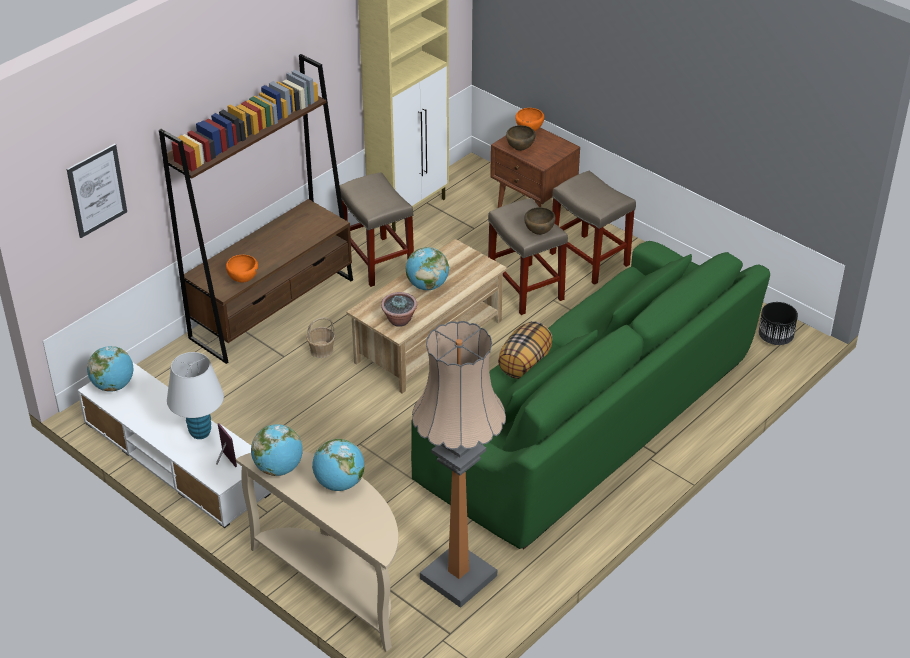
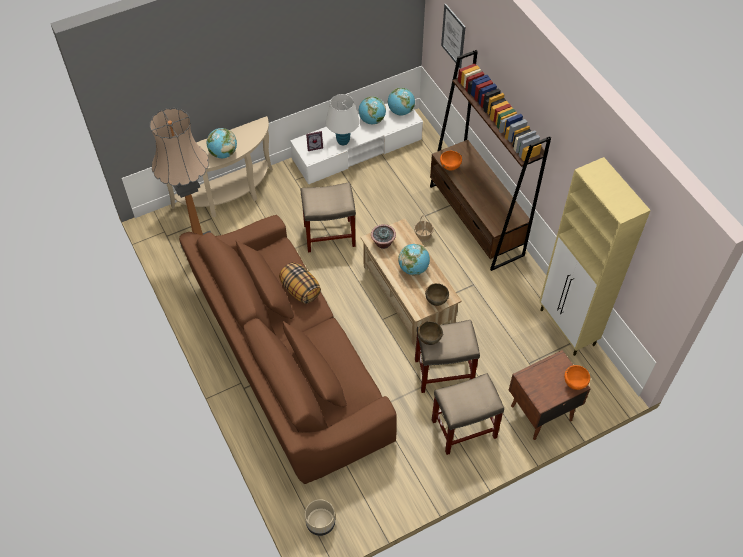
camera: 110 degrees right, 15 degrees up
globe [251,424,302,476] -> globe moved to [359,96,386,124]
beige stool [340,172,414,287] -> beige stool moved to [301,182,356,253]
green sofa [411,241,770,549] -> brown sofa [179,215,397,484]
brown bowl [506,125,536,151] -> brown bowl moved to [425,283,449,306]
black planter [759,302,798,345] -> beige planter [305,499,335,536]

